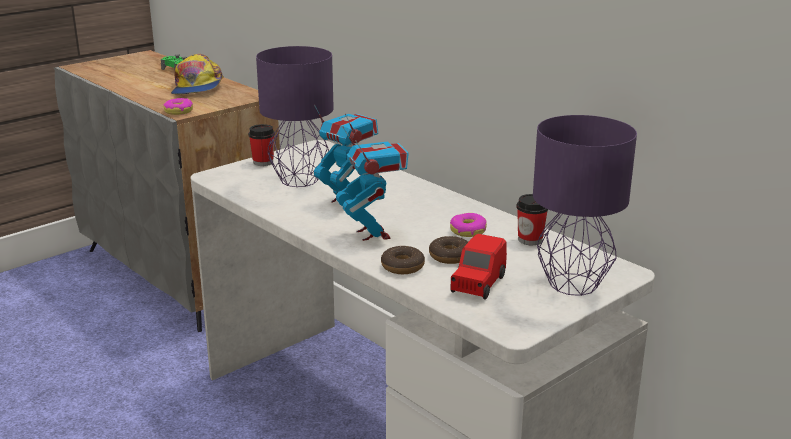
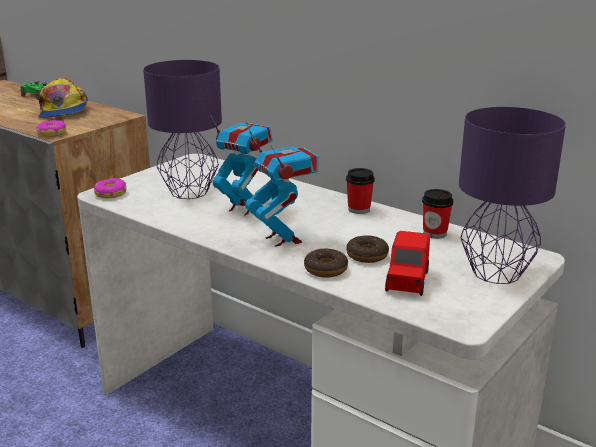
camera: 10 degrees left, 0 degrees up
cup [248,124,275,166] -> cup moved to [346,168,375,214]
donut [450,213,487,237] -> donut moved to [94,178,126,198]

